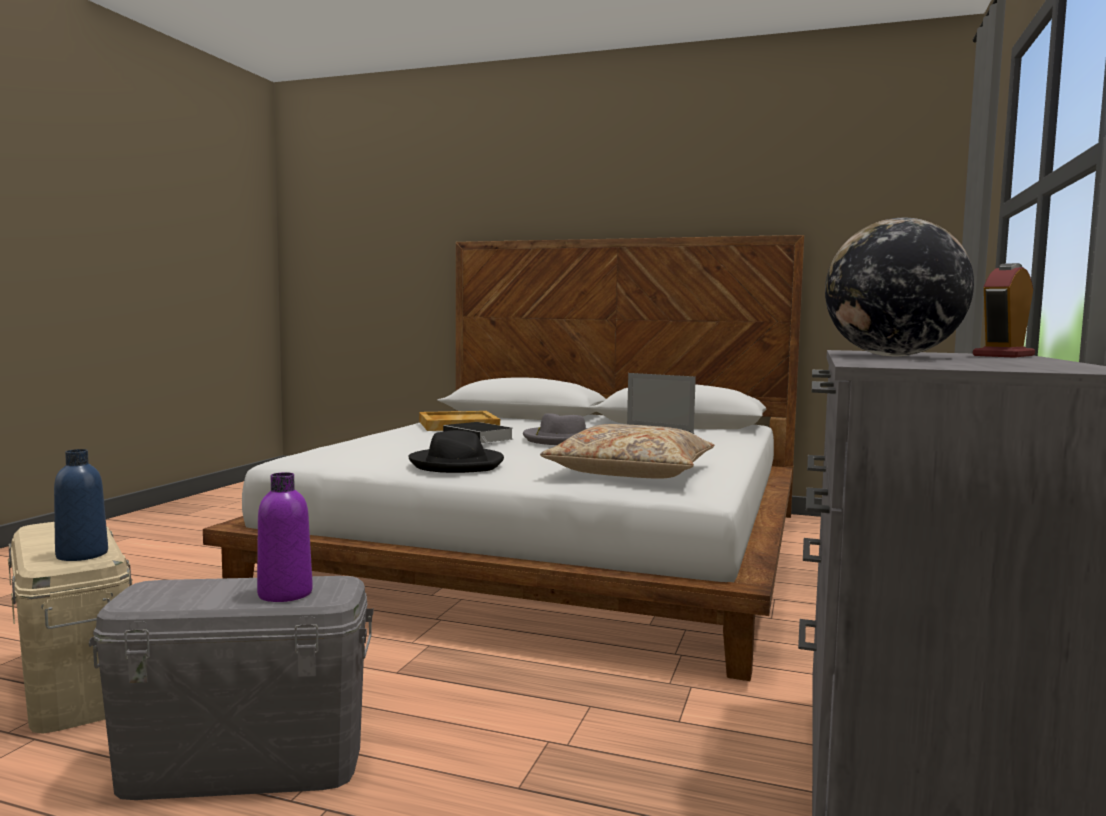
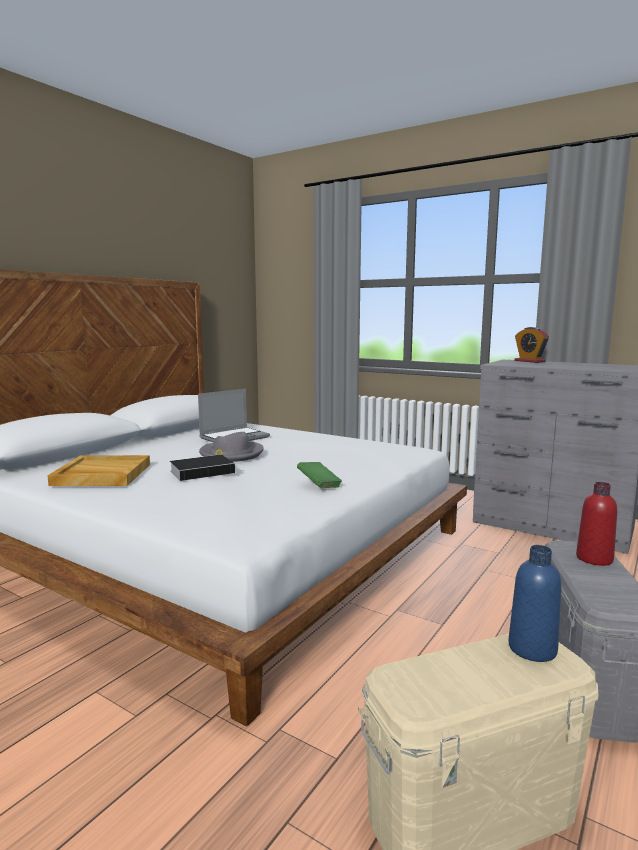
camera: 75 degrees left, 5 degrees up
purple bottle [257,472,313,602] -> red bottle [576,482,617,566]
black hat [408,430,504,473] -> green book [297,462,342,488]
beige pillow [540,424,714,479] -> none
globe [825,218,974,357] -> none

